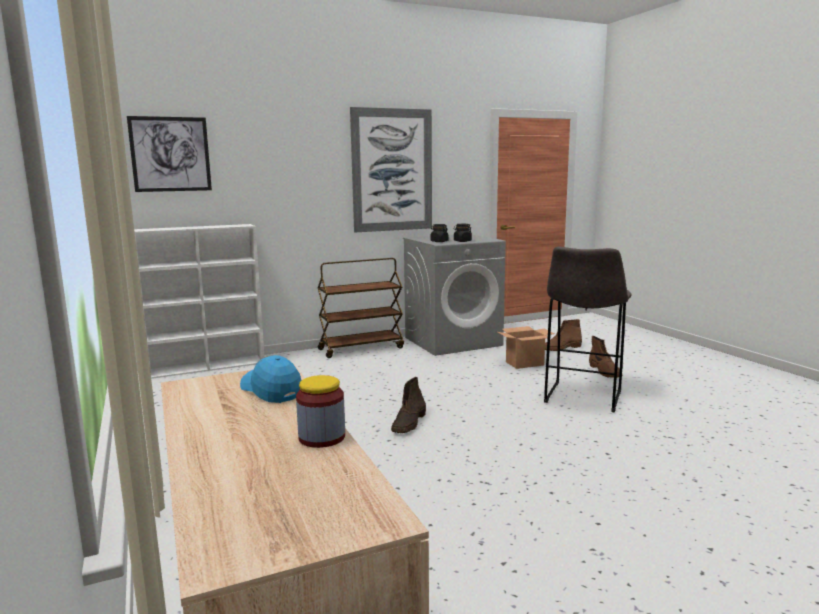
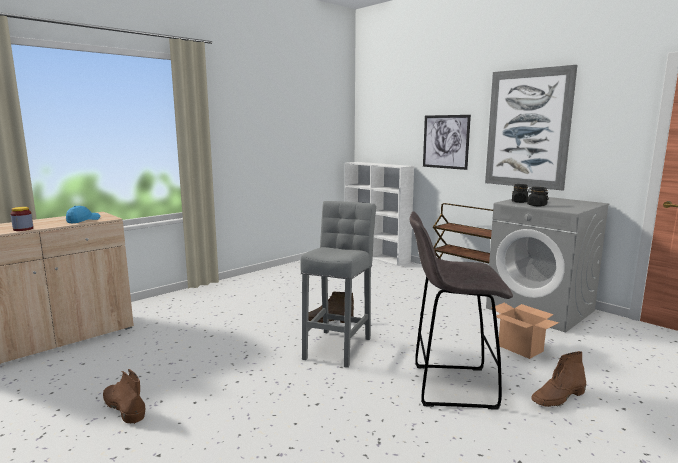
camera: 70 degrees right, 0 degrees up
picture [127,116,212,192] -> picture moved to [423,115,471,170]
brown boot [545,319,582,351] -> brown boot moved to [103,369,145,424]
none -> grey stool [300,201,376,368]

